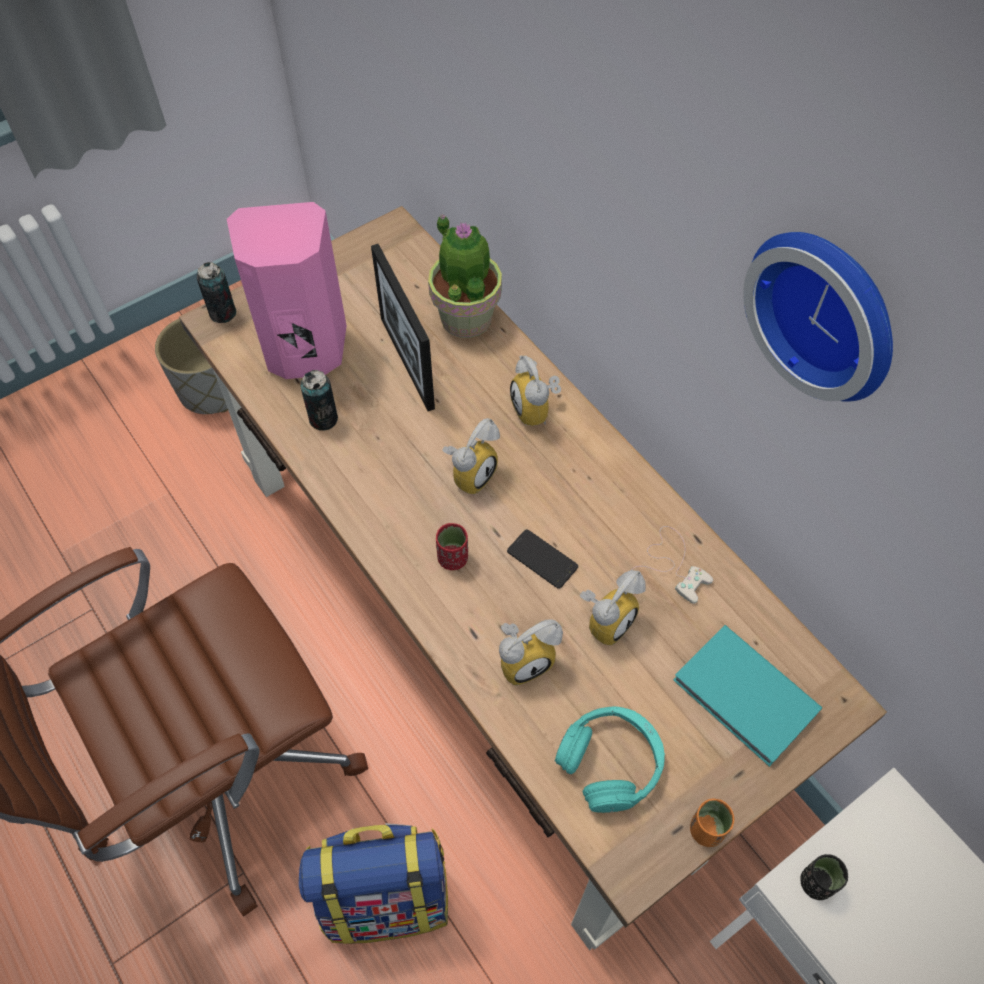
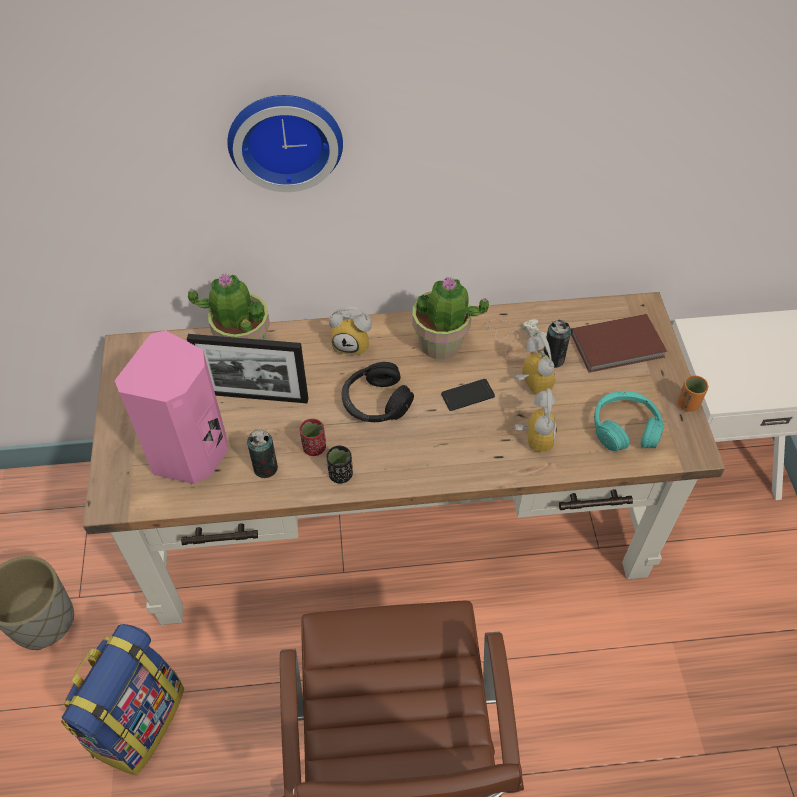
camera: 60 degrees left, 5 degrees down
can [197,262,236,323] -> can moved to [544,320,571,368]
backpack [299,823,448,944] -> backpack moved to [61,624,184,775]
red cup [436,523,468,570] -> red cup moved to [300,419,326,456]
alarm clock [442,418,500,495] -> black headphones [342,362,414,422]
turquoise book [673,625,822,767] -> brown book [571,314,667,373]
wall clock [743,232,893,402] -> wall clock moved to [227,95,343,192]
black cup [800,854,848,900] -> black cup moved to [326,446,353,484]
none -> potted plant [412,277,489,359]

